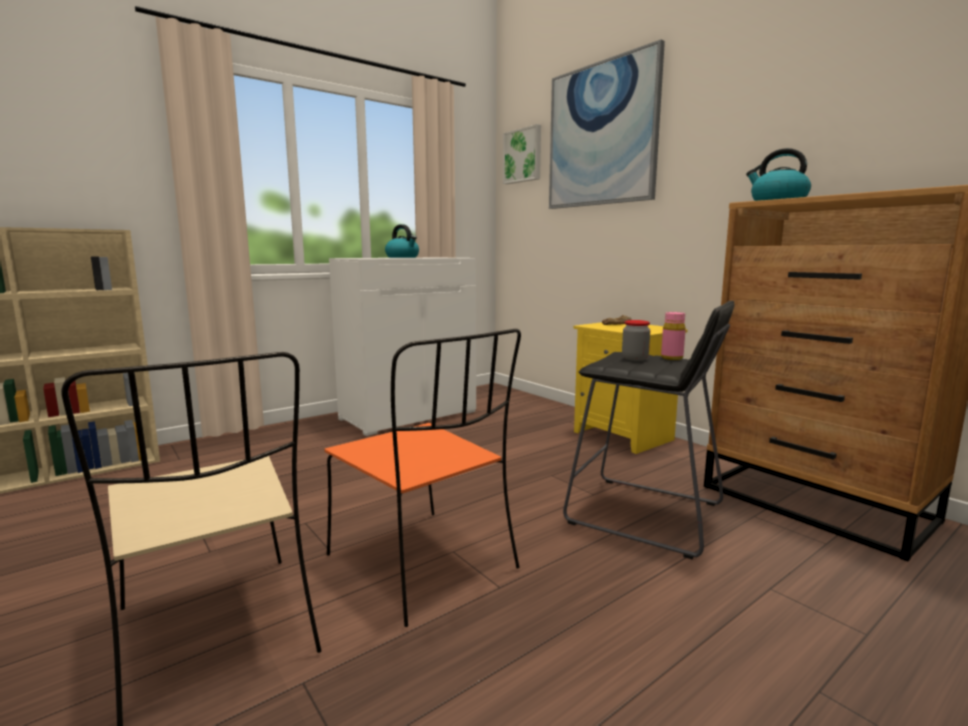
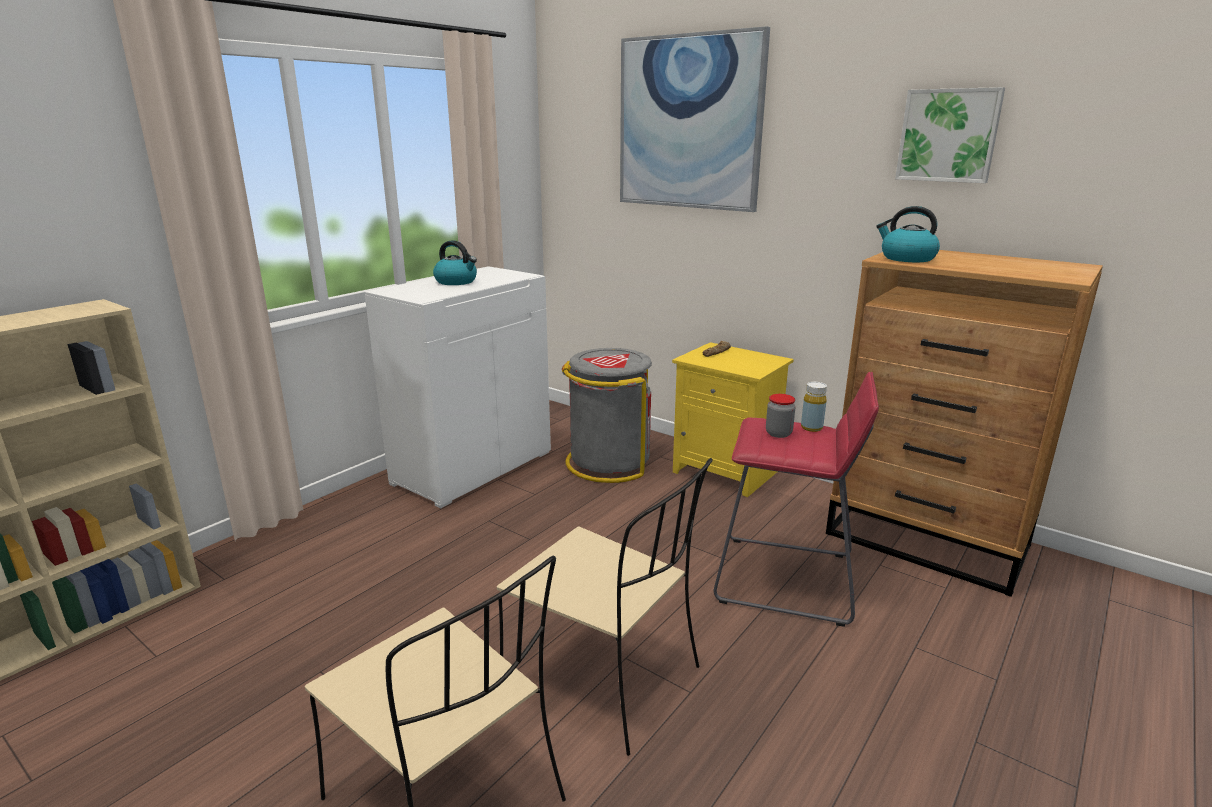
camera: 15 degrees left, 10 degrees up
orange chair [324,329,521,627] -> beige chair [497,458,713,756]
picture [503,124,541,184] -> picture moved to [895,87,1005,183]
black stool [563,301,735,559] -> red stool [714,372,879,627]
pink bottle [661,312,686,360] -> yellow bottle [801,382,827,432]
none -> grey trash can [562,348,652,483]

